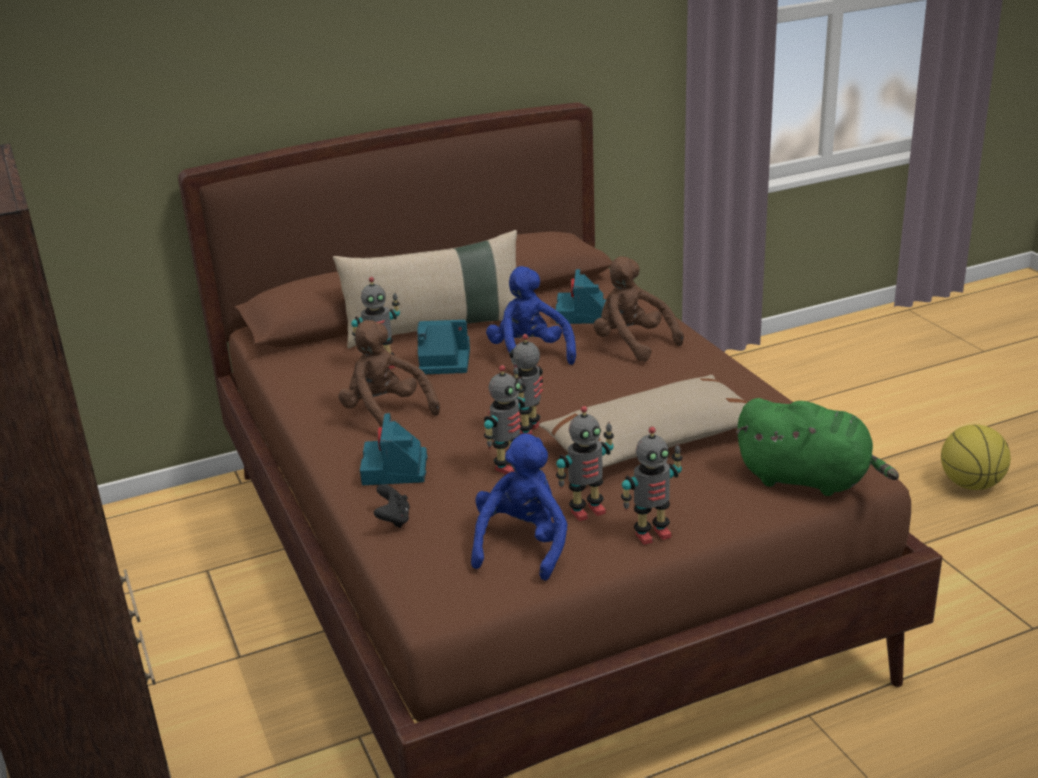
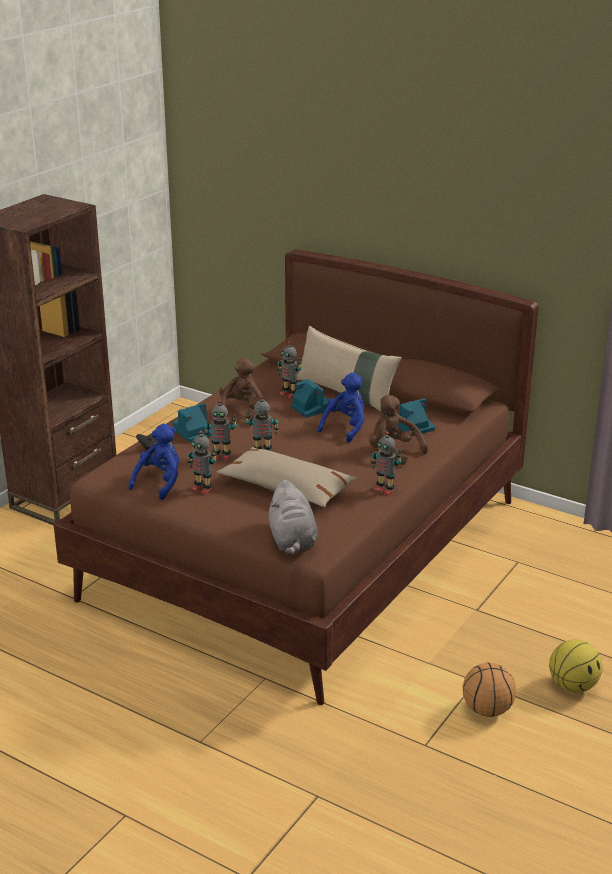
camera: 55 degrees right, 0 degrees up
blue plush toy [471,434,567,581] -> blue plush toy turned 45 degrees counterclockwise [128,424,179,500]
brown plush toy [593,256,684,362] -> brown plush toy turned 60 degrees counterclockwise [369,395,428,465]
toy robot [621,427,682,545] -> toy robot moved to [371,431,402,496]
green plush toy [736,398,899,496] -> grey plush toy [269,480,318,556]
none -> basketball [463,663,516,717]

